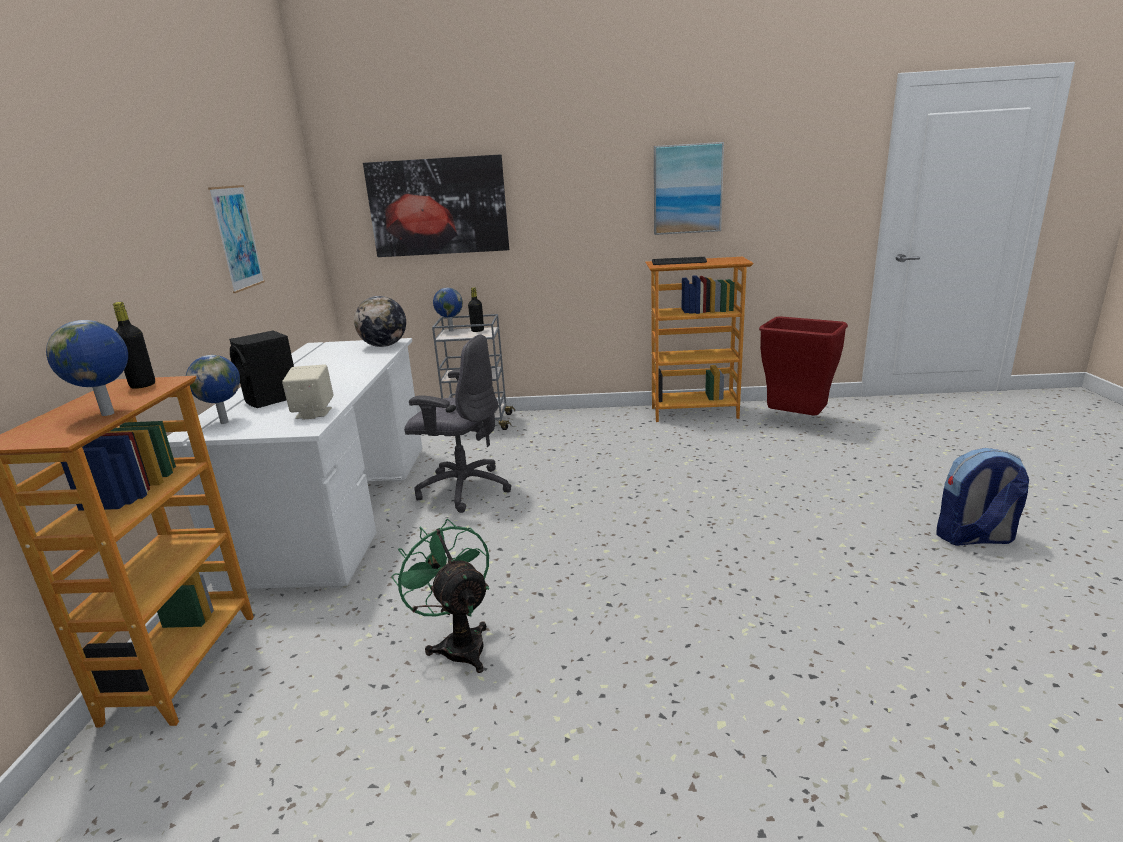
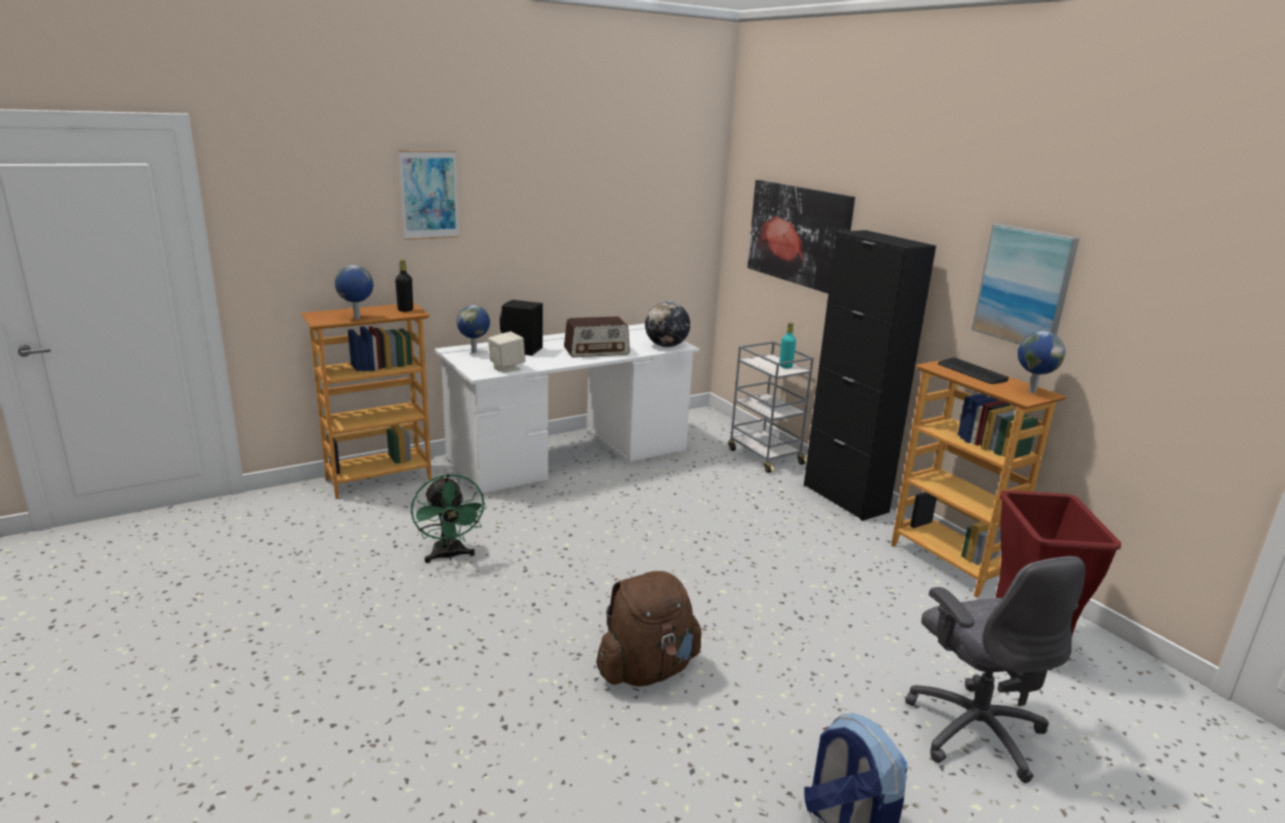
camera: 55 degrees right, 0 degrees up
picture [208,185,265,293] -> picture moved to [399,150,459,240]
green fan [392,519,489,673] -> green fan turned 135 degrees clockwise [411,474,487,563]
grey office chair [404,334,511,513] -> grey office chair moved to [905,556,1085,783]
globe [433,288,463,331] -> globe moved to [1017,331,1065,393]
black bottle [468,287,484,332] -> turquoise bottle [779,323,796,368]
none -> radio [564,316,630,357]
none -> brown backpack [596,571,701,687]
none -> black cabinet [804,230,936,521]

